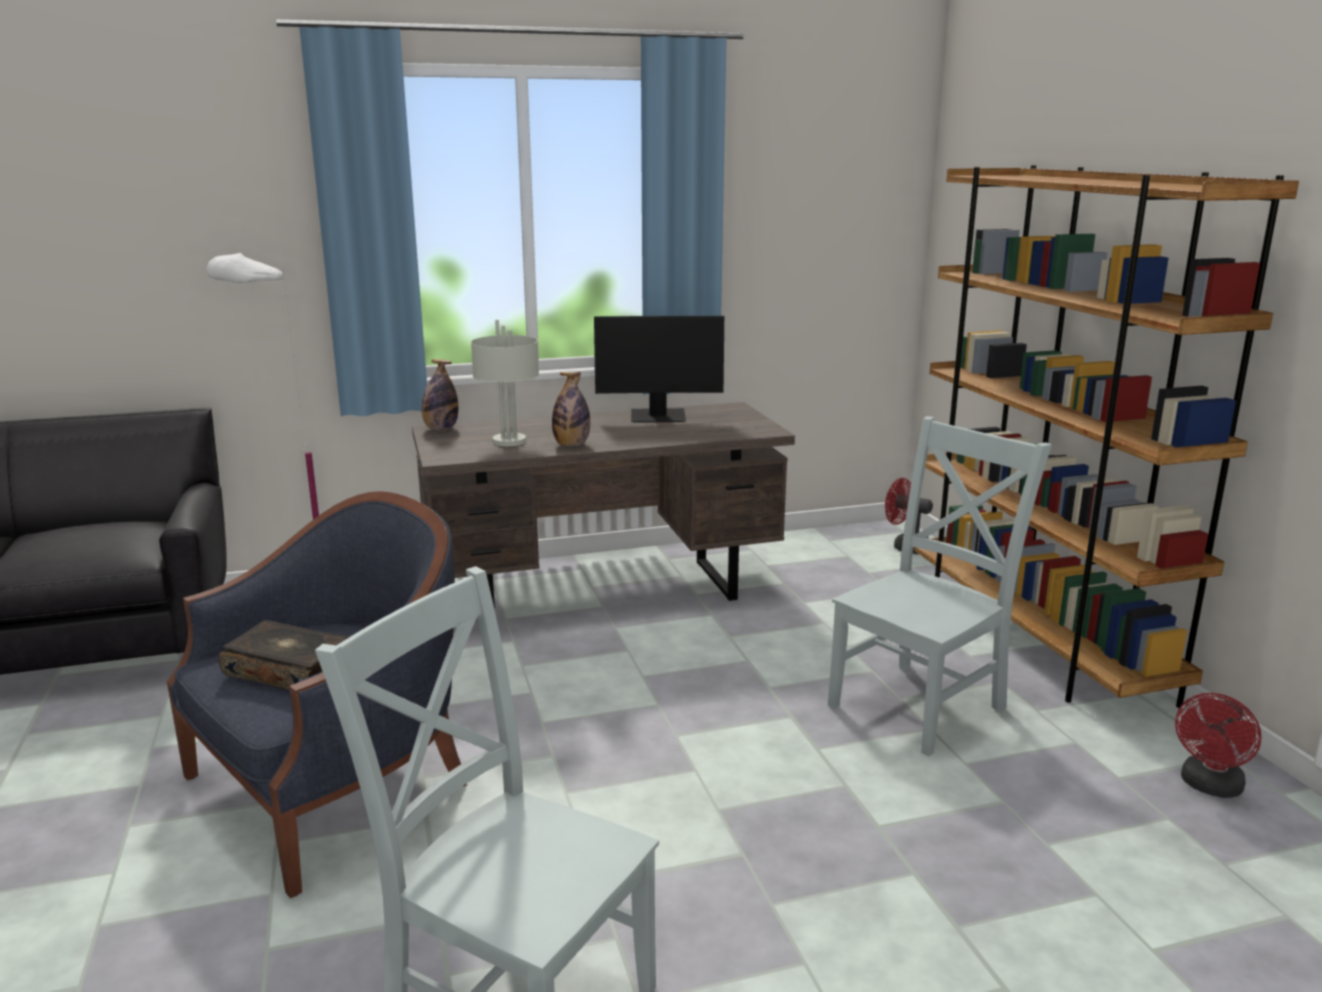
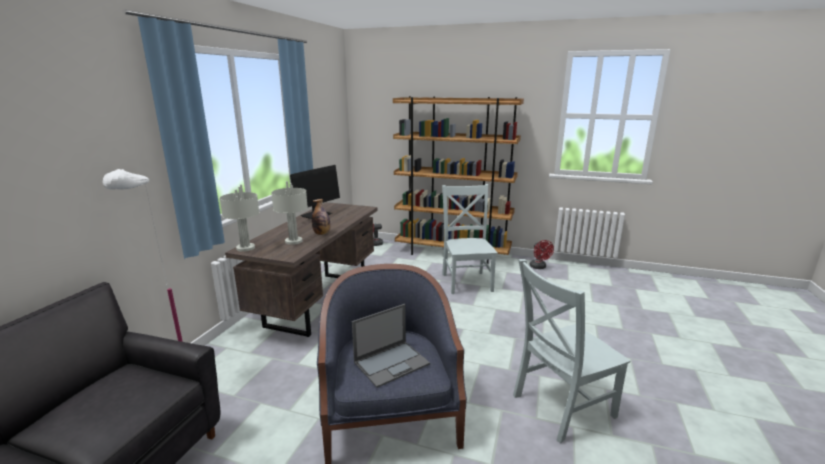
camera: 55 degrees left, 0 degrees up
book [219,620,349,690] -> laptop [352,304,430,388]
bottle [422,359,458,431] -> grey table lamp [219,184,259,252]

